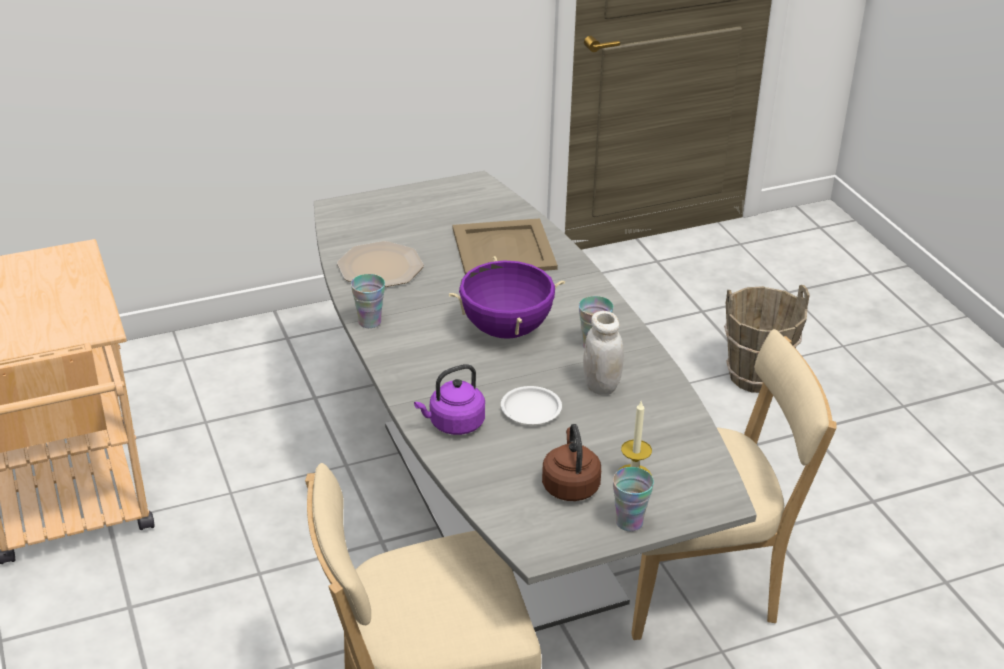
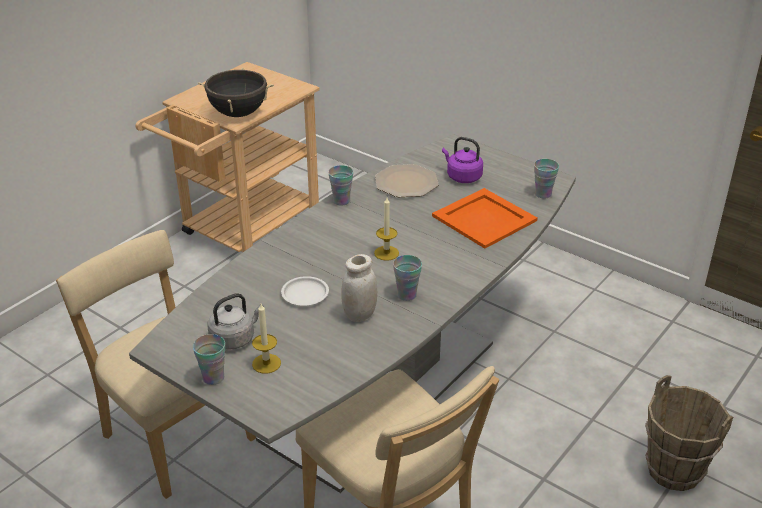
camera: 60 degrees right, 0 degrees up
purple kettle [414,364,485,435] -> purple kettle moved to [442,137,483,183]
purple cooking pot [449,256,565,339] -> candle [374,197,399,261]
beige tray [452,218,558,275] -> orange tray [432,188,538,249]
brown kettle [542,424,601,501] -> grey kettle [207,293,264,350]
none -> black cooking pot [198,67,274,117]
none -> cup [534,159,559,199]

